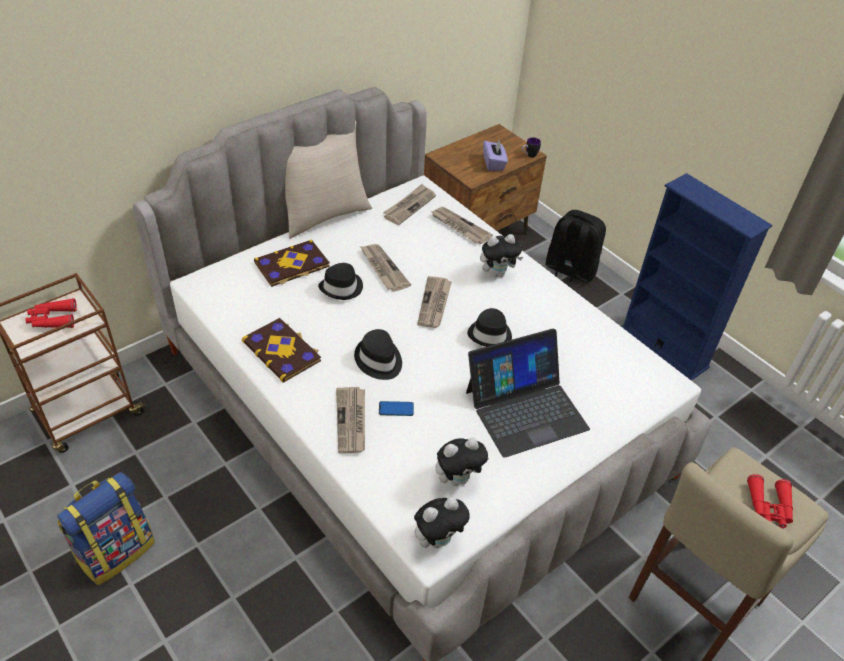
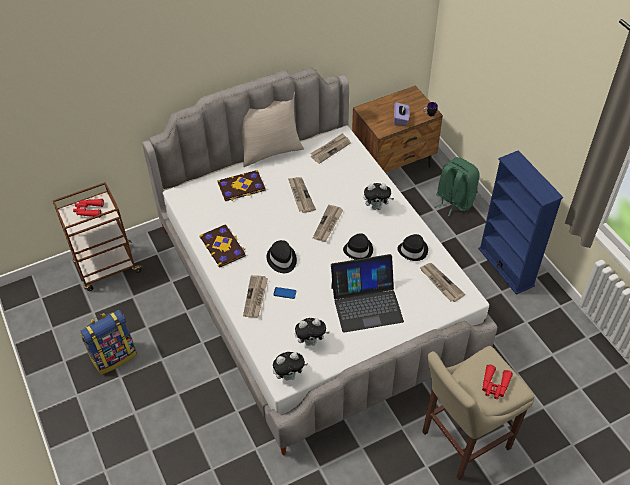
camera: 15 degrees right, 5 degrees up
black hat [318,263,363,300] -> black hat moved to [397,234,428,261]
newspaper [431,207,493,244] -> newspaper moved to [419,263,465,302]
black backpack [545,210,606,287] -> green backpack [435,157,480,216]

